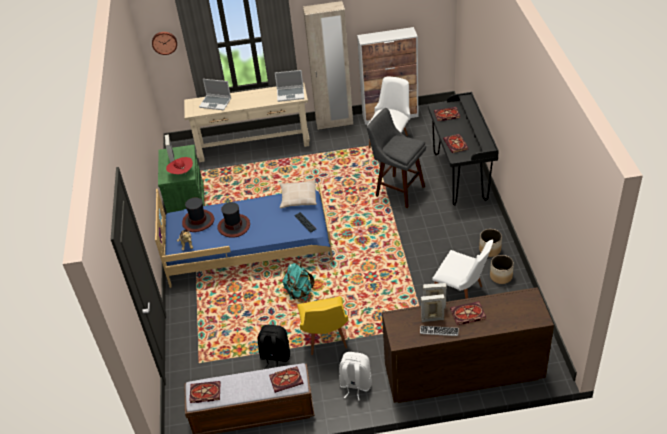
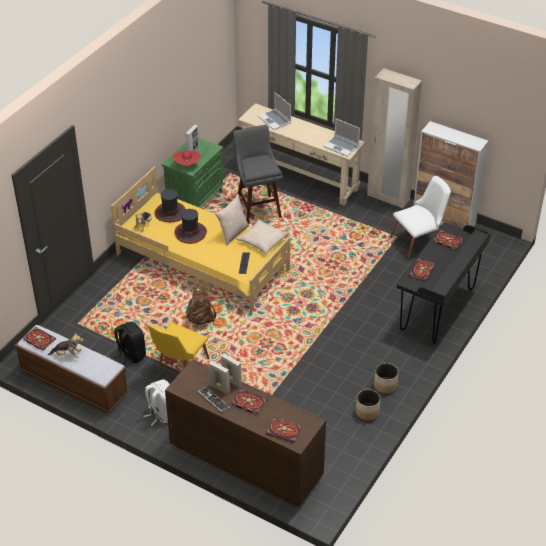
camera: 35 degrees right, 0 degrees up
wall clock [152,32,177,55] -> none
blue bed [155,182,333,288] -> yellow bed [111,166,291,313]
book [269,366,304,393] -> book moved to [266,417,302,443]
turquoise backpack [282,262,315,300] -> brown backpack [186,289,216,325]
grey stool [367,108,426,208] -> grey stool moved to [233,125,283,224]
white chair [432,240,493,299] -> none
none -> plush toy [48,332,84,358]
none -> beige pillow [215,194,249,245]

